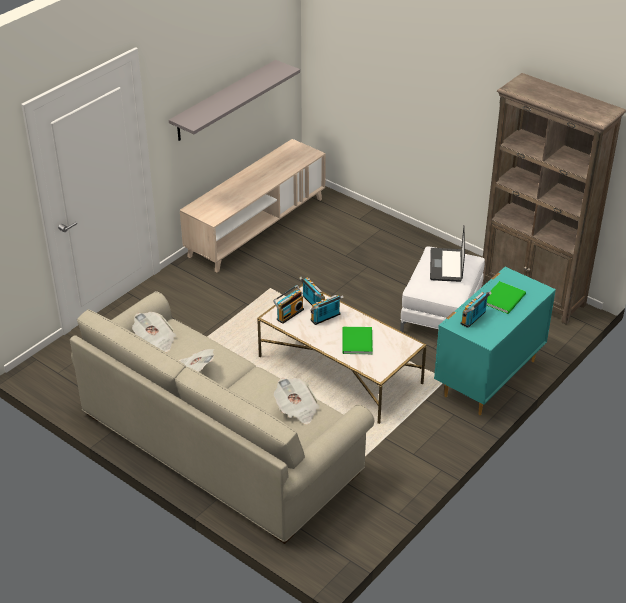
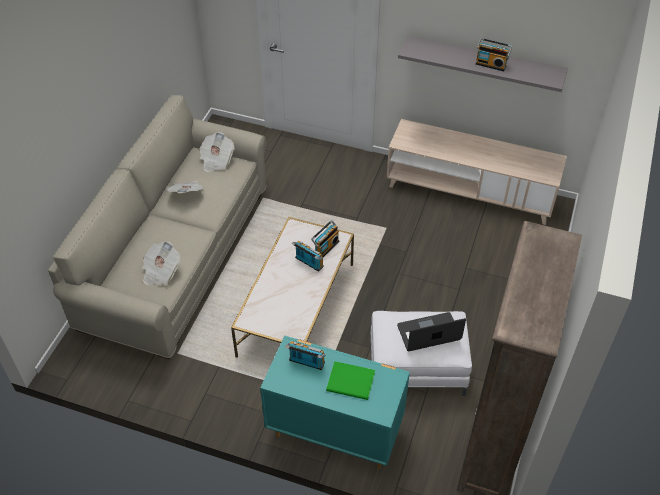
camera: 70 degrees right, 10 degrees up
radio [273,285,304,324] -> radio moved to [476,38,512,71]
green book [343,327,373,354] -> none

